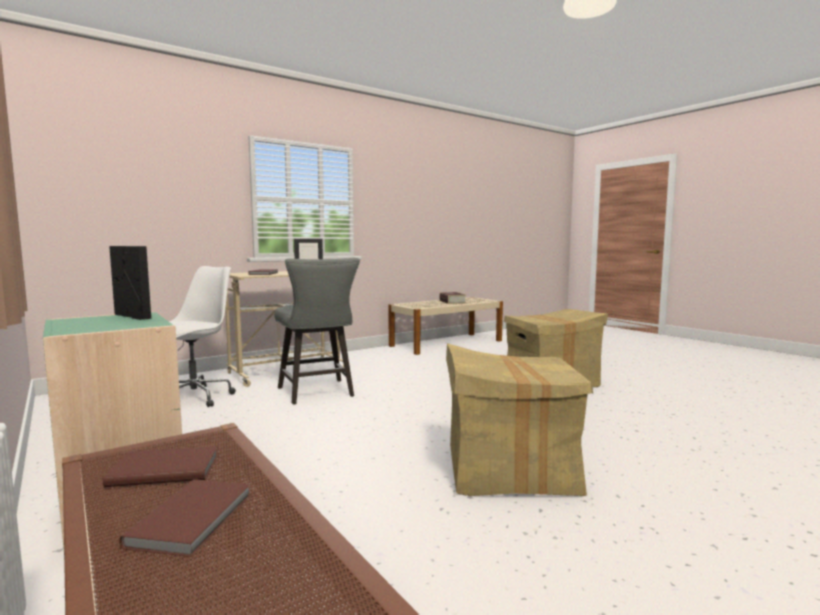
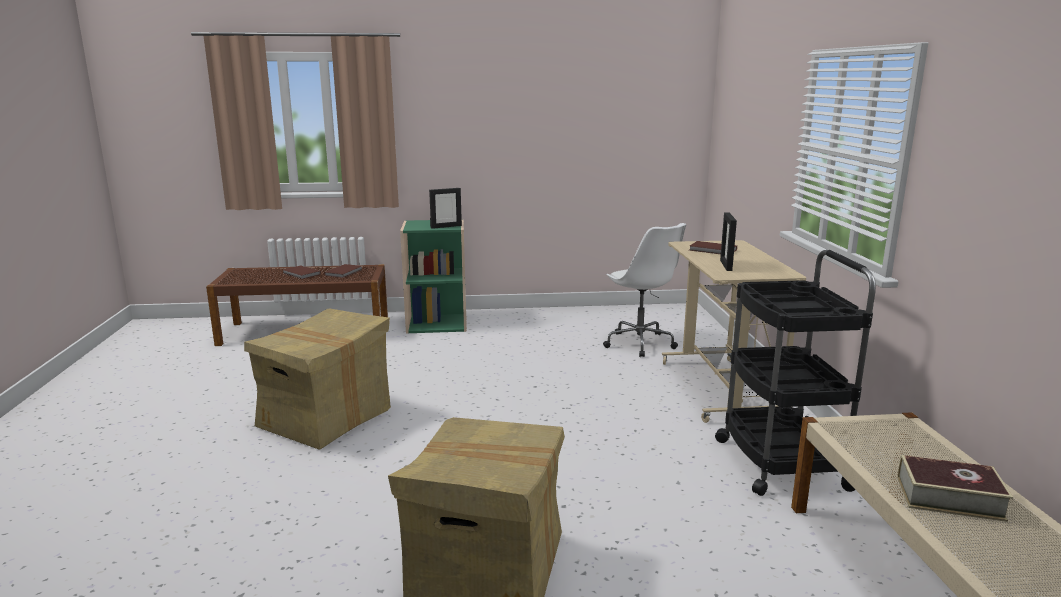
camera: 120 degrees right, 10 degrees up
grey stool [274,258,360,404] -> none
none -> black cart [715,250,876,496]

